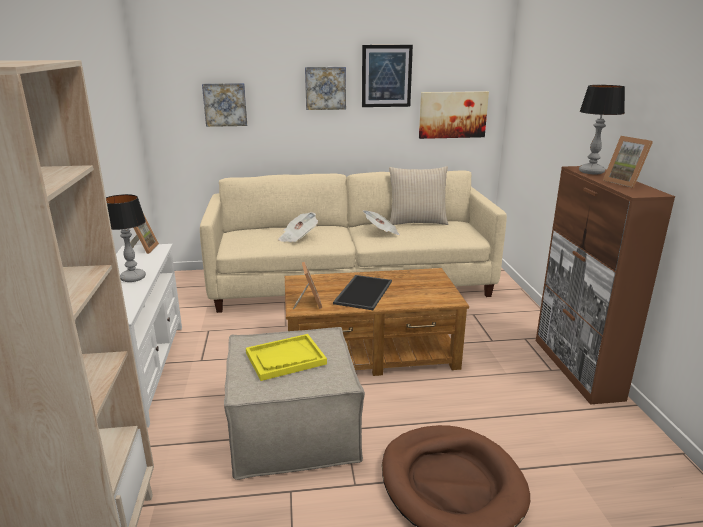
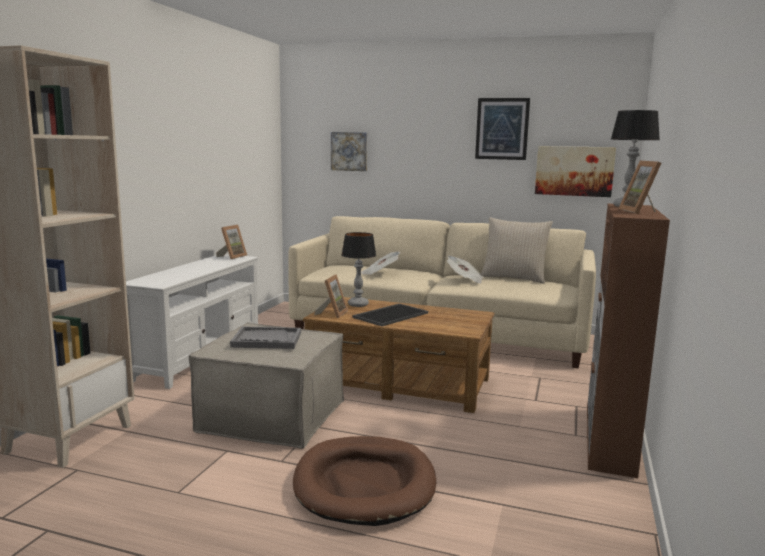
camera: 25 degrees right, 10 degrees down
table lamp [106,194,146,282] -> table lamp moved to [341,232,376,307]
yellow tray [246,334,327,381] -> grey tray [230,326,301,349]
picture [305,67,346,110] -> none

